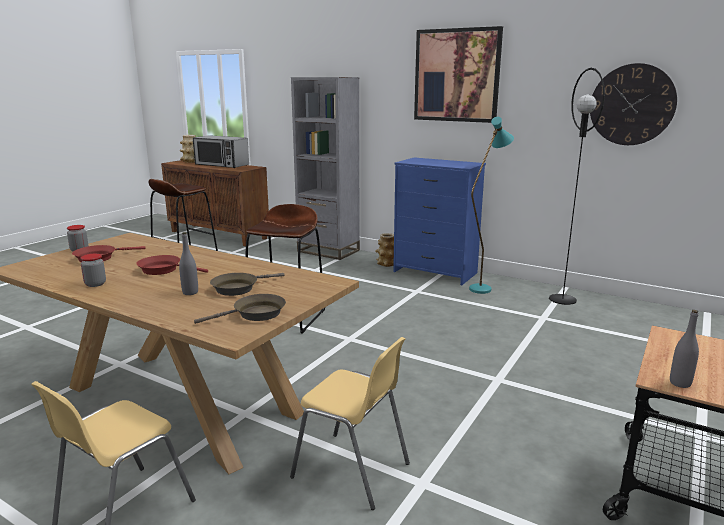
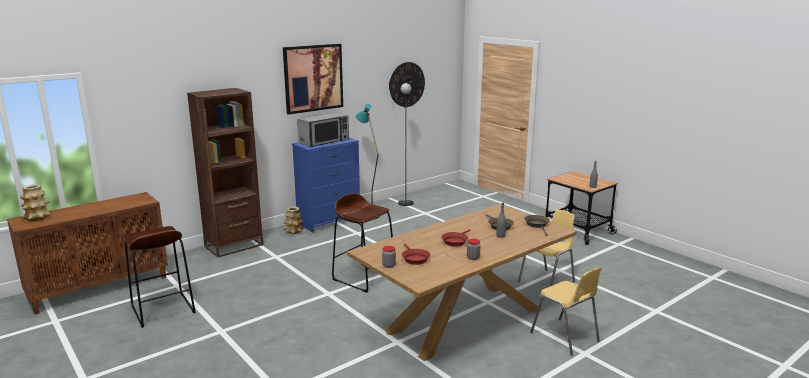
camera: 70 degrees left, 0 degrees up
microwave [193,135,249,168] -> microwave moved to [297,112,349,147]
grey bookcase [291,77,360,260] -> brown bookcase [187,88,263,258]

